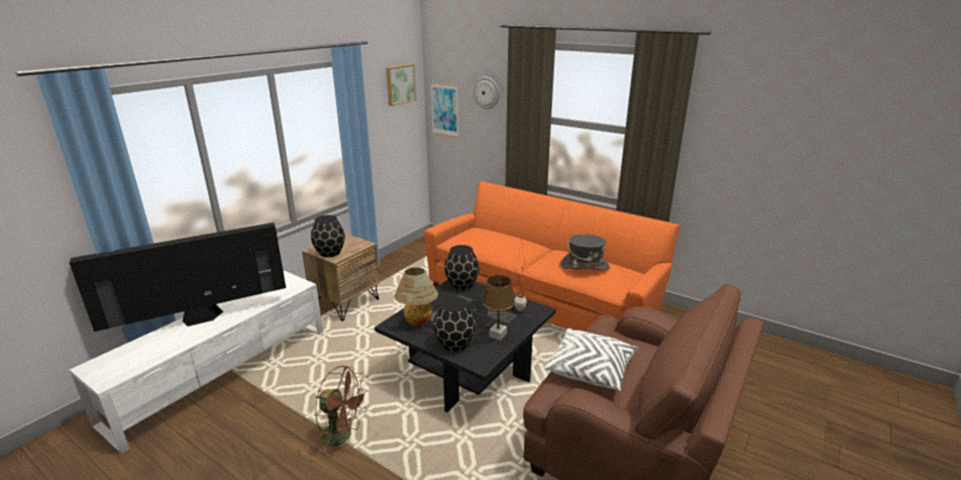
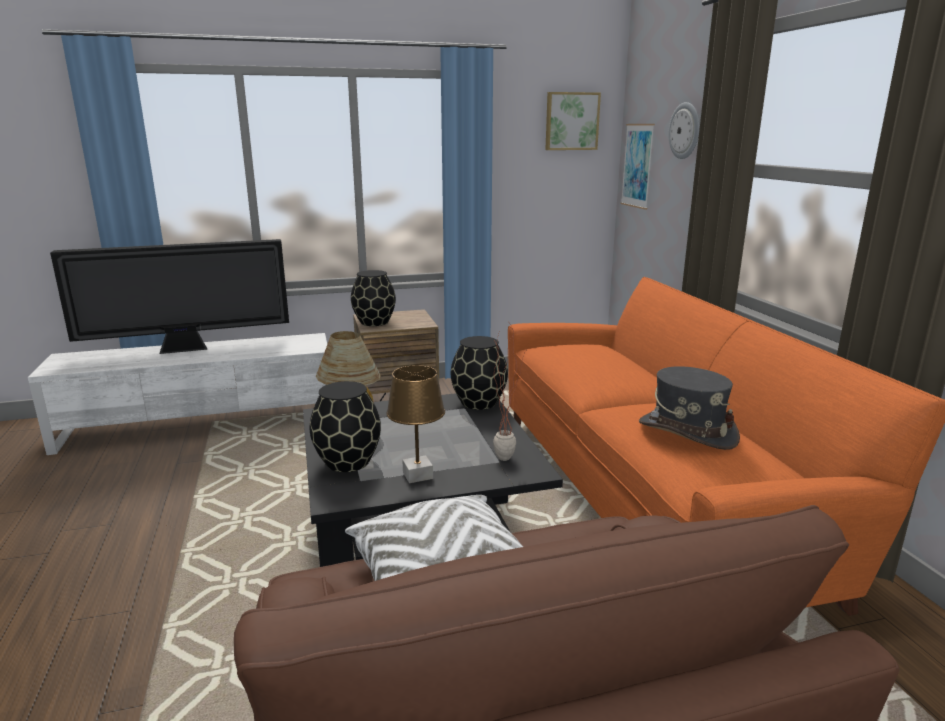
camera: 40 degrees right, 5 degrees down
television [69,222,286,332] -> television turned 150 degrees clockwise [50,239,289,354]
brown fan [315,365,368,457] -> none

